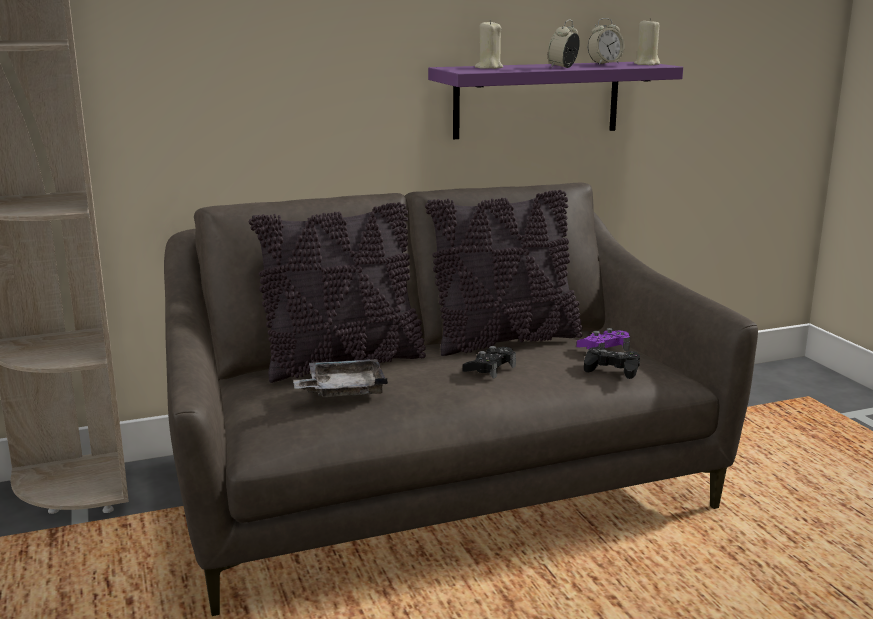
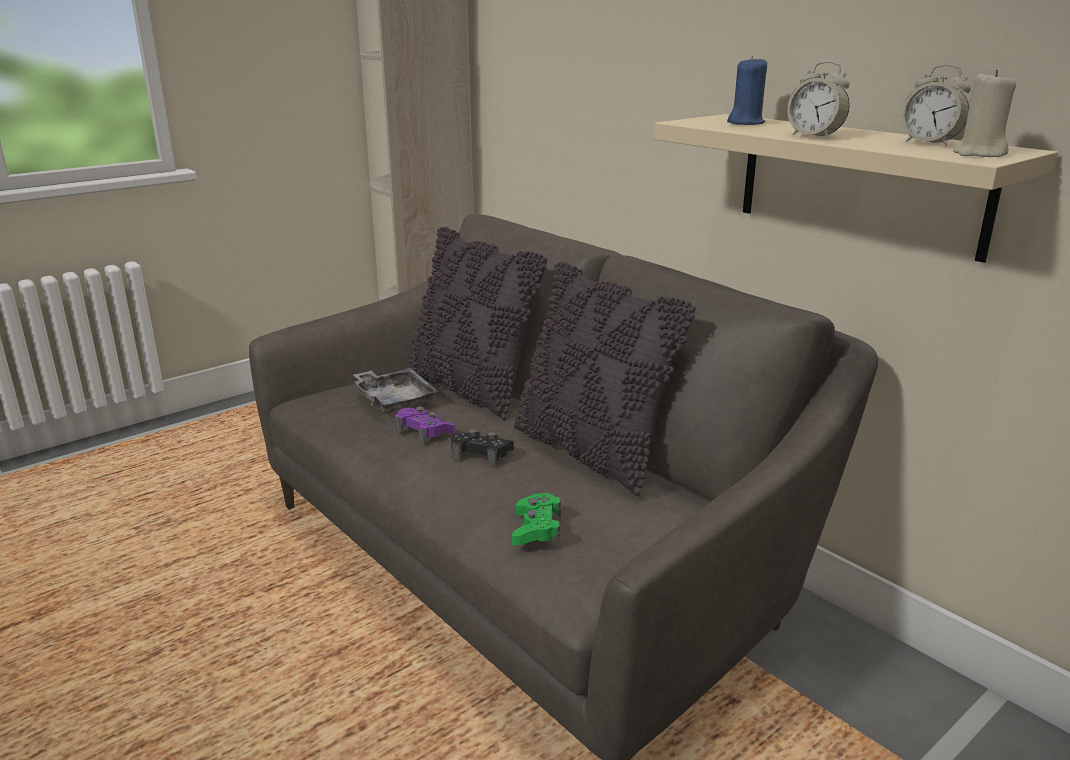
camera: 70 degrees right, 5 degrees up
purple shelf [428,62,683,139] -> beige shelf [654,114,1058,263]
beige candle [475,20,503,69] -> blue candle [727,56,767,125]
alarm clock [548,19,580,68] -> alarm clock turned 150 degrees counterclockwise [787,61,850,138]
purple game controller [577,328,630,351] -> purple game controller moved to [395,406,455,443]
black game controller [584,346,640,379] -> green game controller [512,493,561,545]

